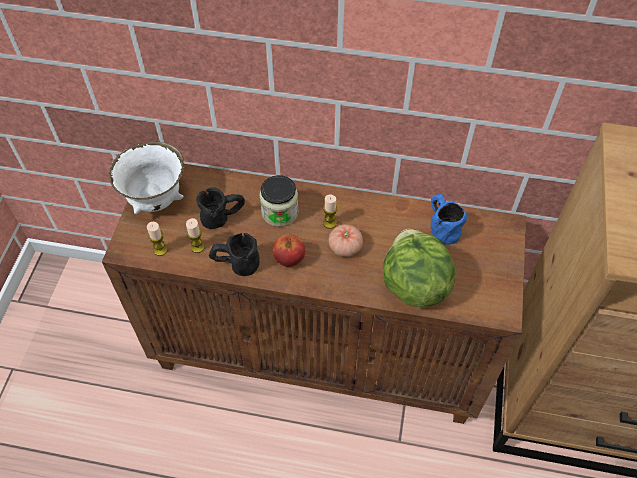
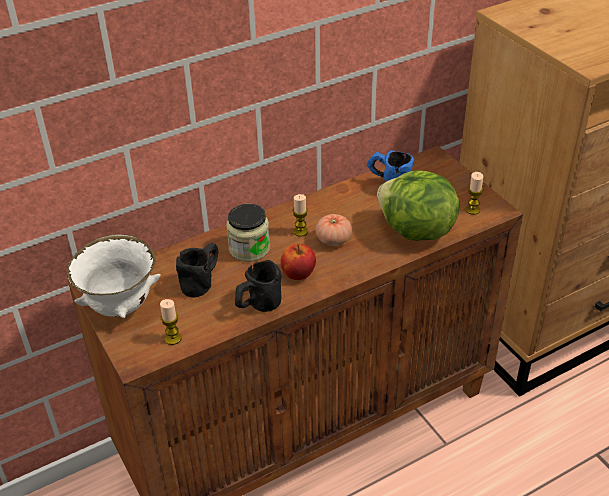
camera: 40 degrees left, 15 degrees down
candle [186,218,205,253] -> candle moved to [465,172,484,215]

